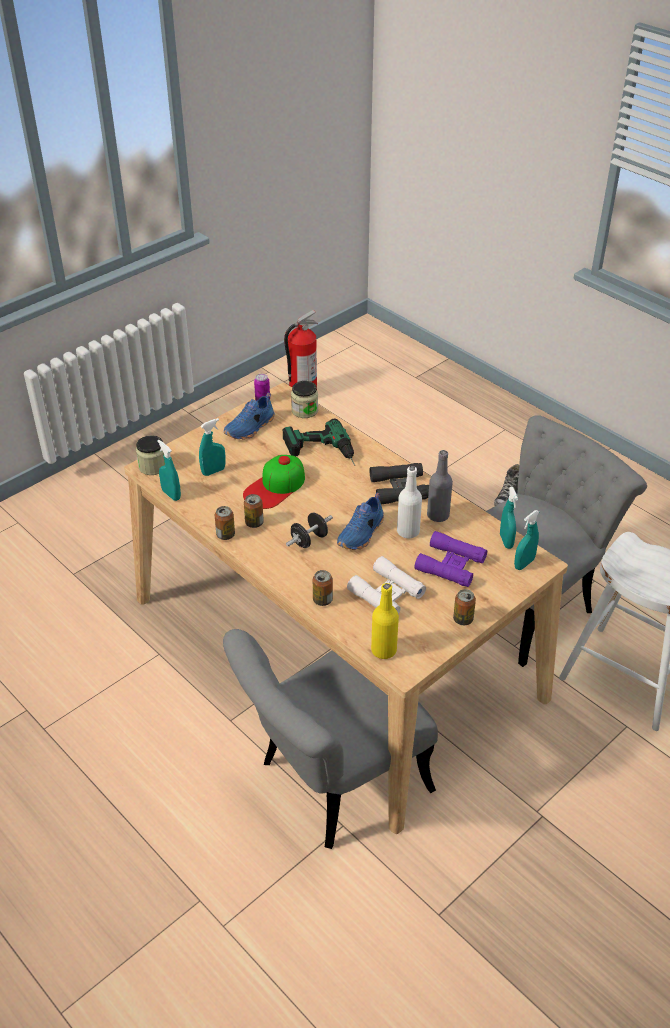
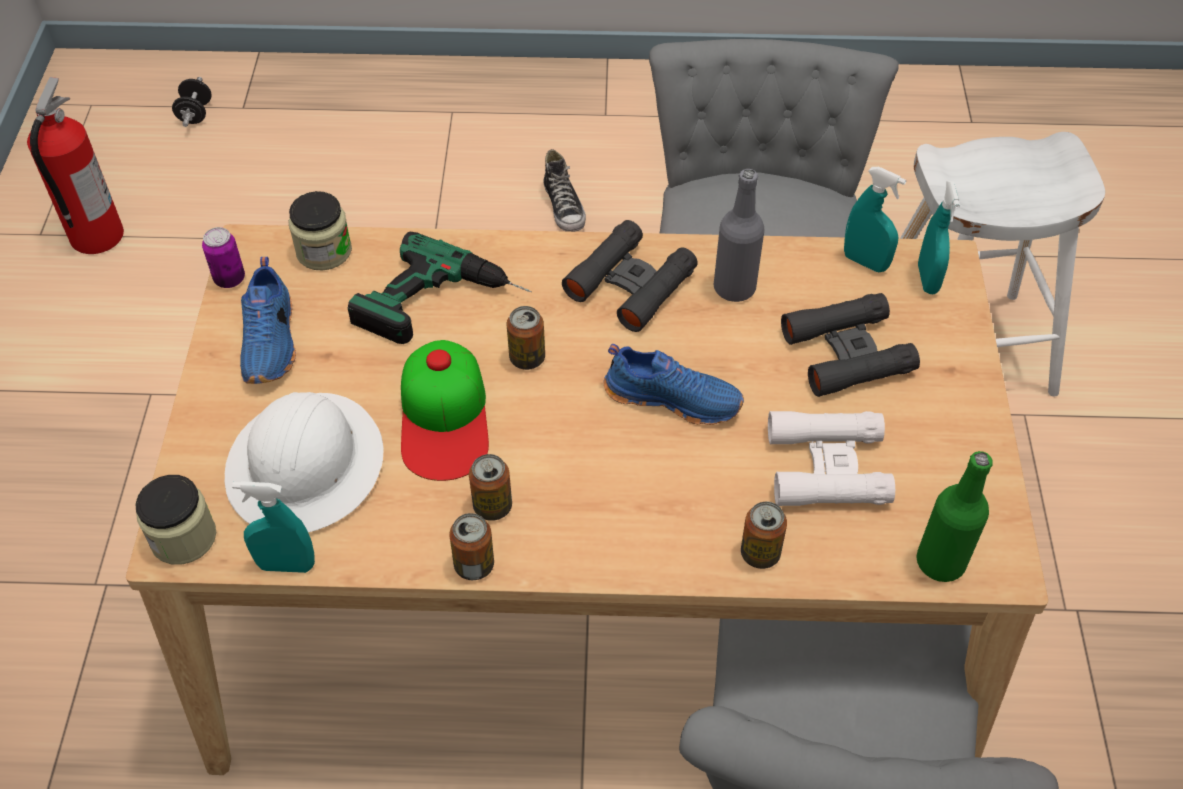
camera: 45 degrees left, 10 degrees up
turquoise spray bottle [199,418,226,476] -> white hard hat [224,392,384,532]
black dumbbell [286,512,333,548] -> black dumbbell moved to [172,77,211,127]
blue shoe [337,492,384,550] -> blue shoe turned 60 degrees counterclockwise [603,344,744,425]
yellow bottle [371,583,399,659] -> green bottle [916,451,993,582]
white bottle [397,466,422,538] -> none
purple binoculars [414,531,487,587] -> black binoculars [781,293,920,397]
can [453,589,476,625] -> can moved to [507,306,545,370]

